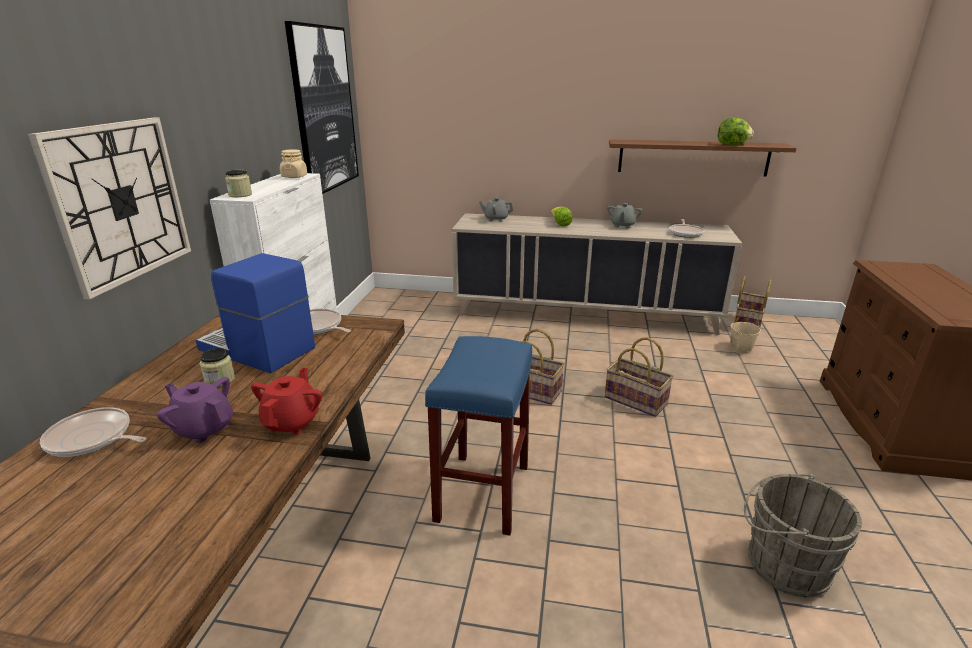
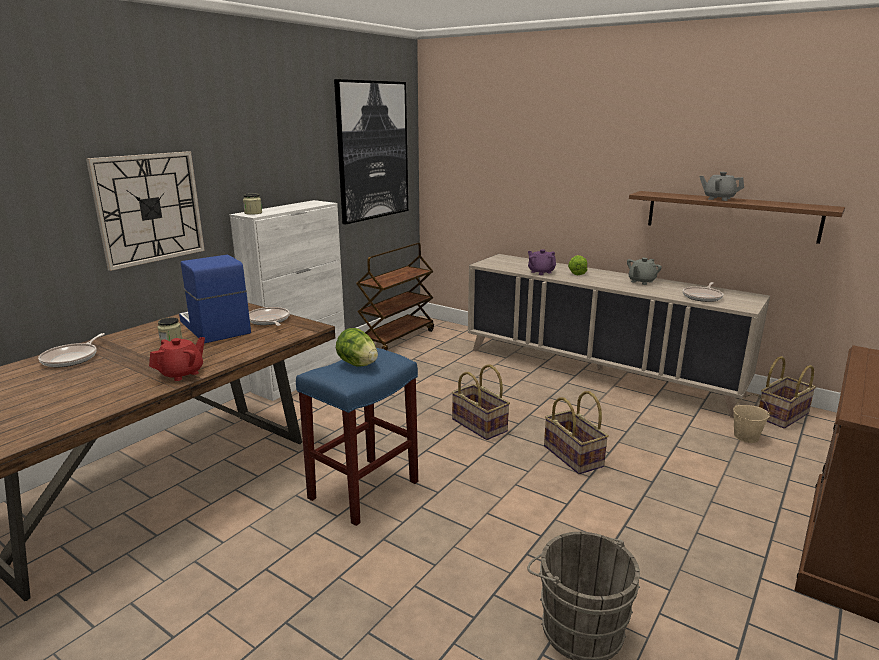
camera: 25 degrees right, 5 degrees down
frying pan [40,407,147,457] -> frying pan turned 120 degrees counterclockwise [38,333,105,367]
purple teapot [157,377,233,443] -> purple teapot moved to [528,249,556,275]
beige jar [280,149,307,178] -> none
grey teapot [479,197,514,222] -> grey teapot moved to [700,172,744,201]
lettuce [718,117,754,145] -> lettuce moved to [336,328,378,367]
none -> brown cart [356,243,434,350]

